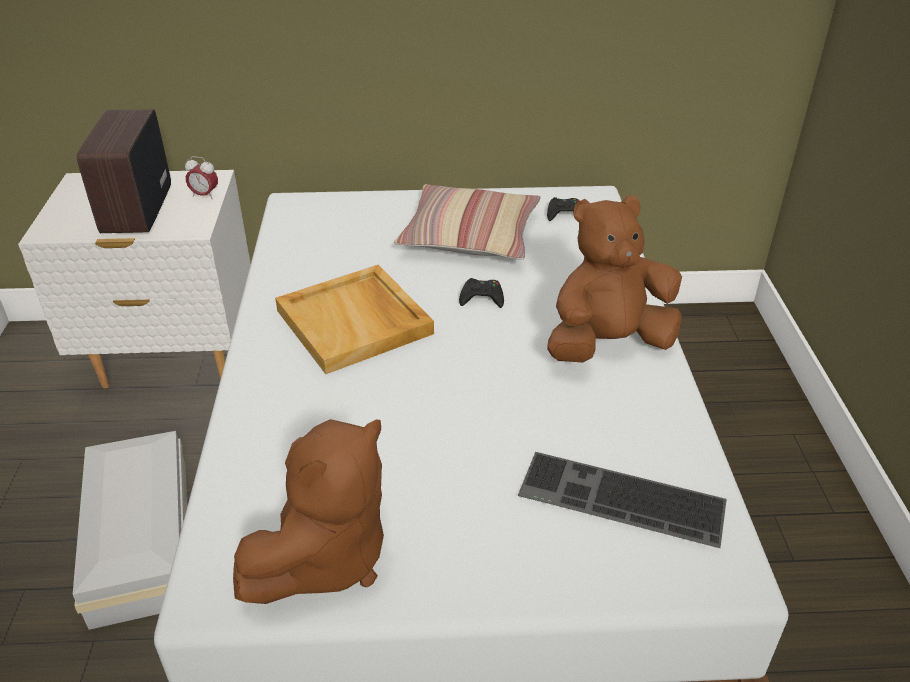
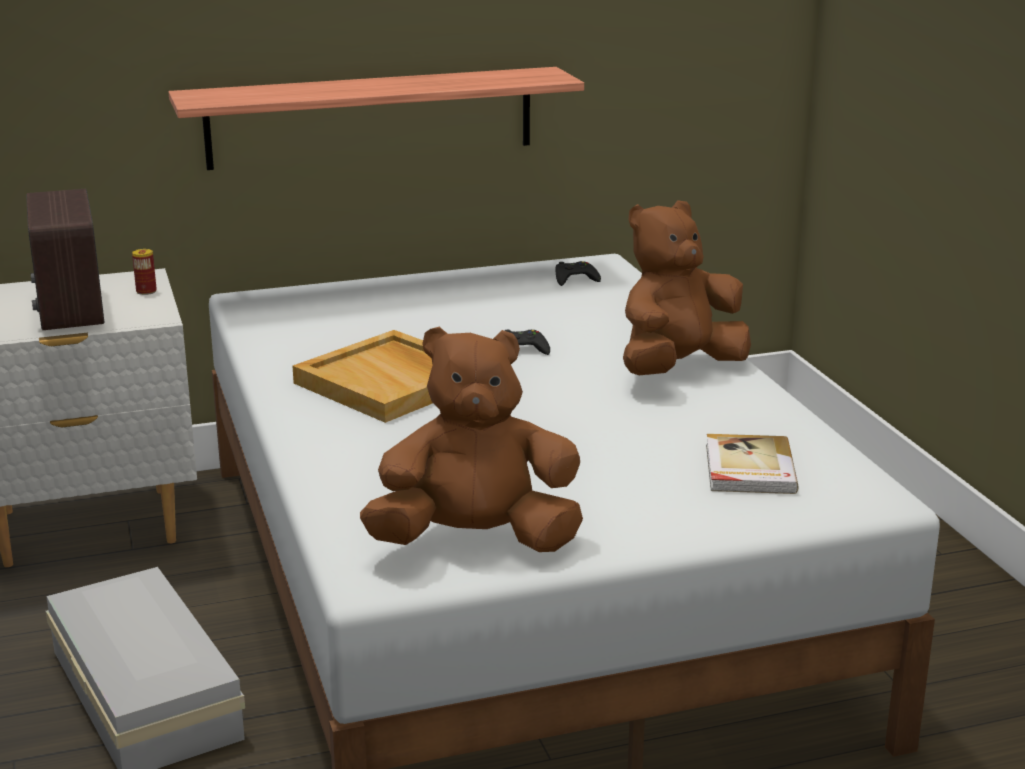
camera: 15 degrees left, 15 degrees down
alarm clock [185,156,218,199] -> can [132,249,157,295]
brown plush toy [233,419,384,604] -> brown plush toy turned 120 degrees counterclockwise [360,327,583,552]
pillow [394,184,541,260] -> none
keyboard [518,452,727,548] -> book [706,434,799,494]
none -> shelf [169,67,584,170]

